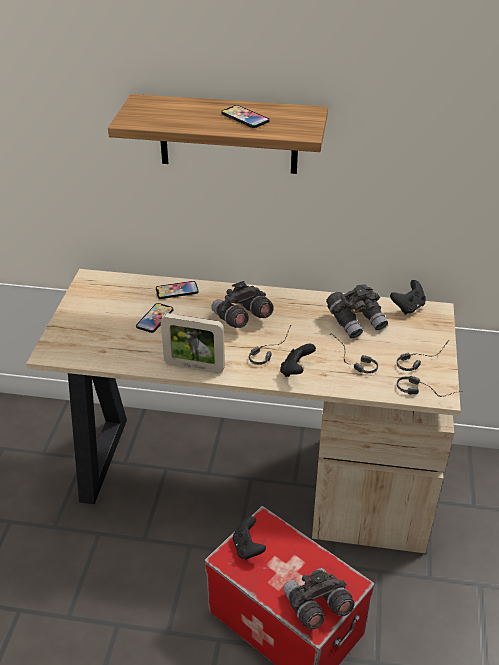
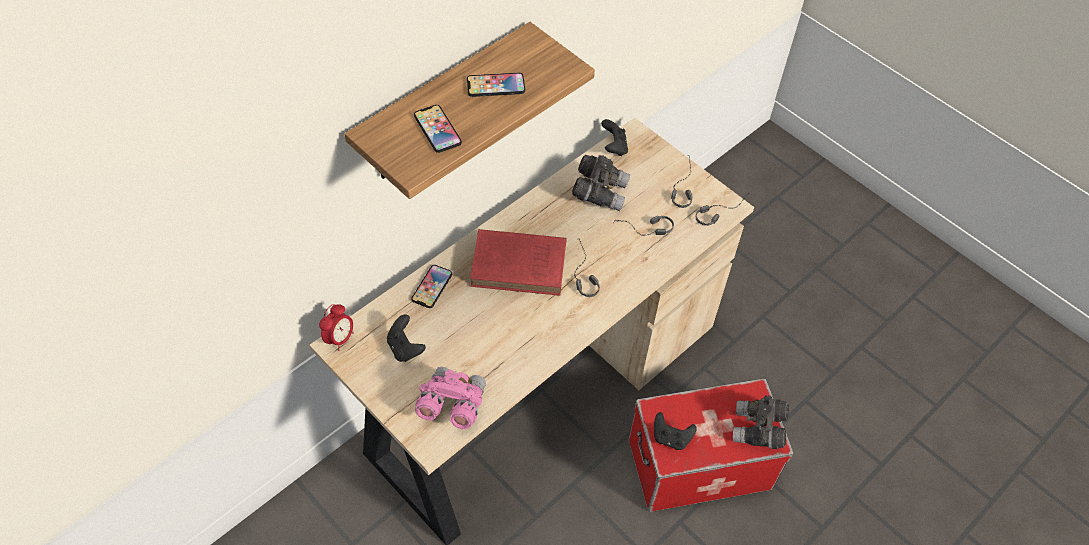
camera: 55 degrees left, 15 degrees up
phone [136,303,173,333] -> phone moved to [414,105,462,153]
picture frame [161,313,225,373] -> none
grey binoculars [211,281,274,328] -> red book [470,229,567,296]
black game controller [280,344,316,377] -> black game controller moved to [387,315,426,362]
none -> alarm clock [319,304,354,351]
none -> pink binoculars [415,367,486,429]

